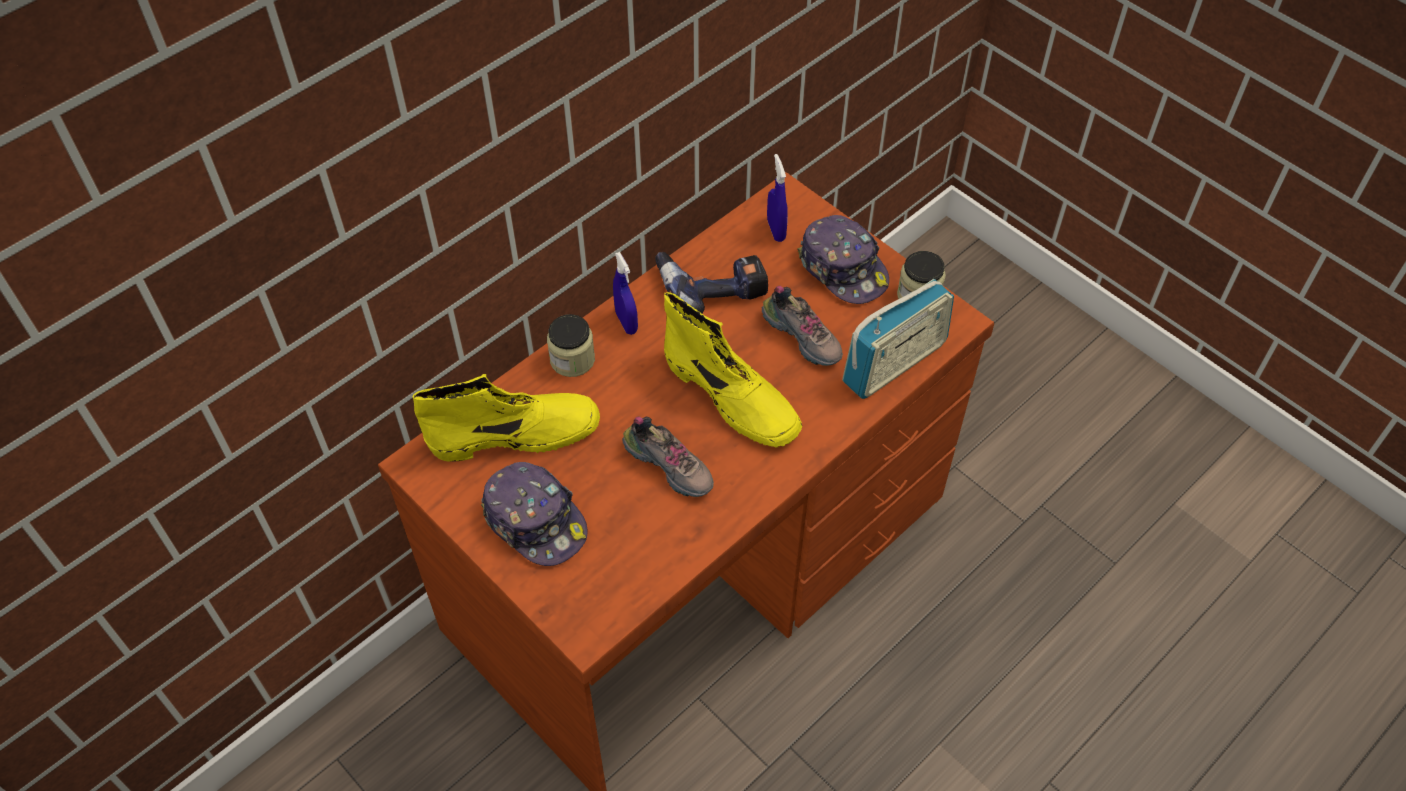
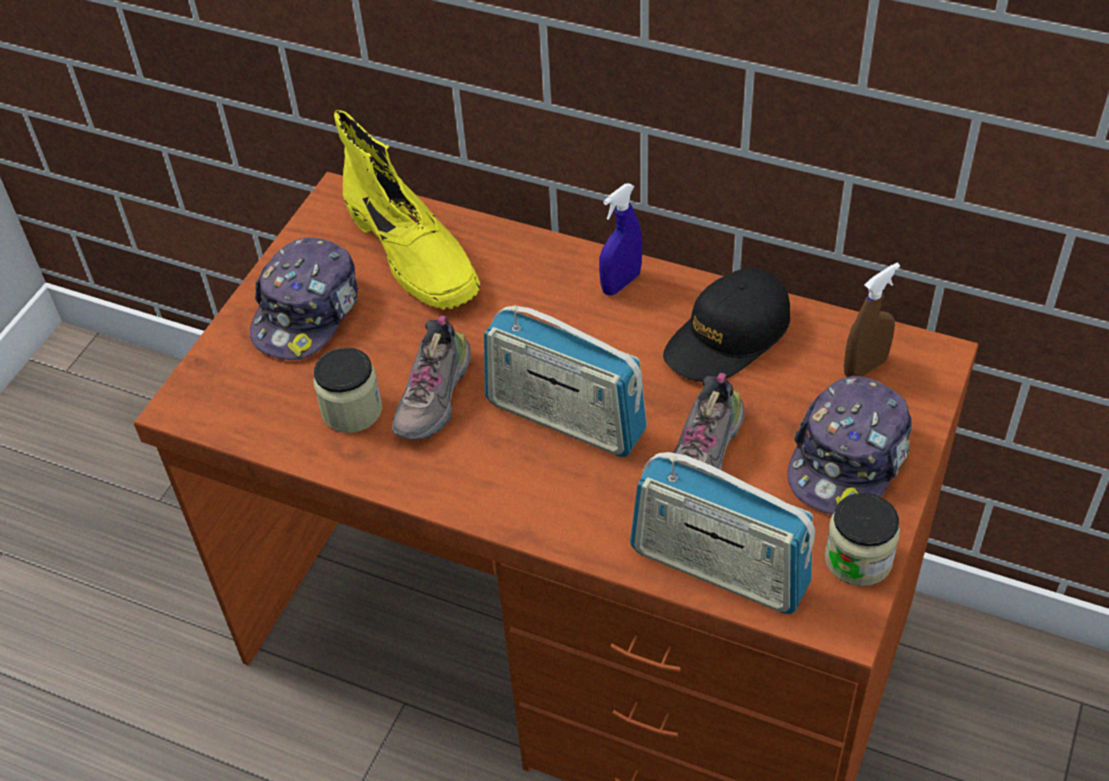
camera: 70 degrees right, 5 degrees down
jar [547,314,595,377] -> jar moved to [314,347,382,433]
power drill [655,252,768,313] -> black cap [663,268,790,382]
yellow boot [664,292,802,448] -> radio [484,305,647,457]
blue spray bottle [767,154,788,242] -> brown spray bottle [844,263,900,377]

